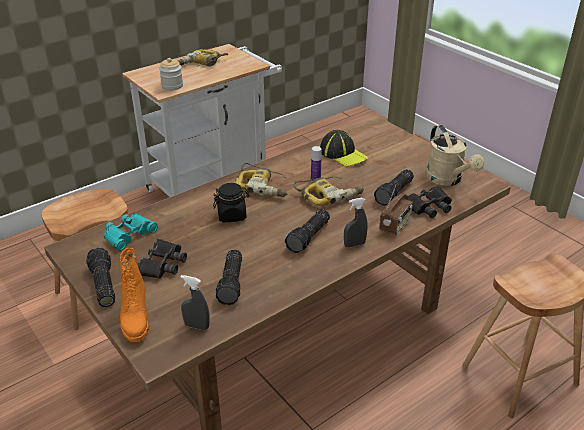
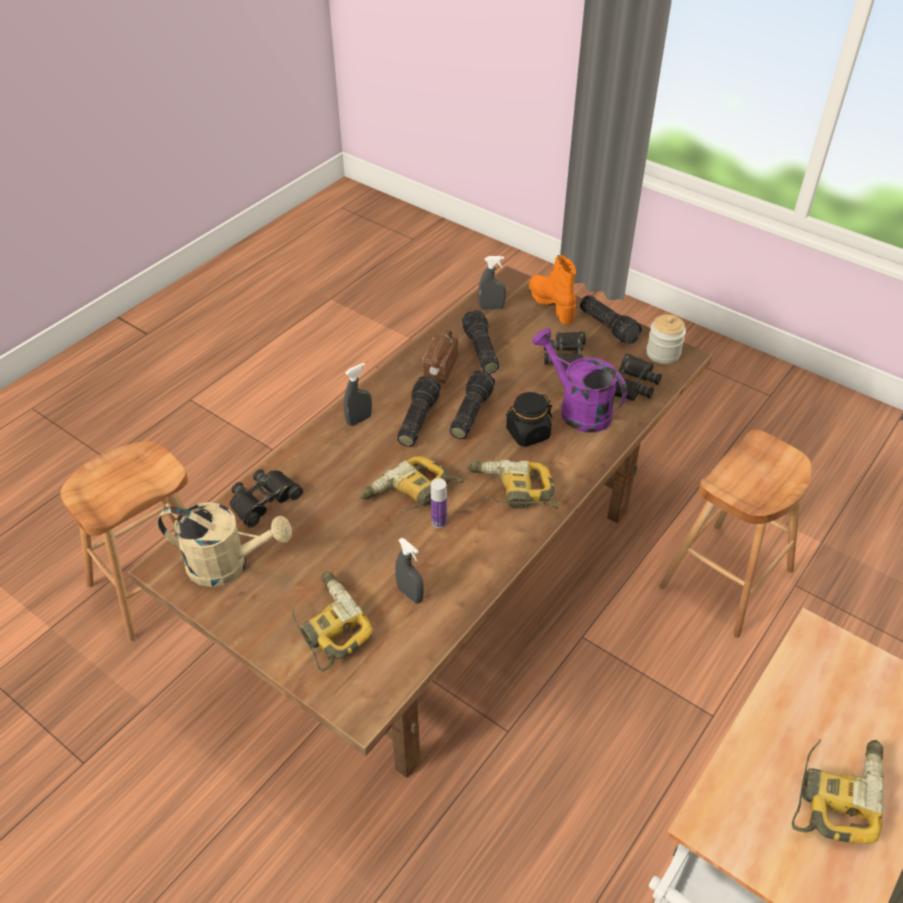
camera: 165 degrees right, 10 degrees up
turquoise binoculars [104,213,158,251] -> black binoculars [615,353,662,401]
jar [159,58,183,91] -> jar moved to [646,315,686,364]
cap [320,130,368,167] -> grey spray bottle [395,538,424,603]
flashlight [374,169,414,206] -> flashlight moved to [450,370,495,439]
radio [379,184,413,235] -> radio moved to [423,330,458,383]
beige watering can [426,125,484,186] -> beige watering can turned 135 degrees clockwise [157,502,292,587]
none -> power drill [292,571,373,672]
none -> purple watering can [532,328,627,433]

